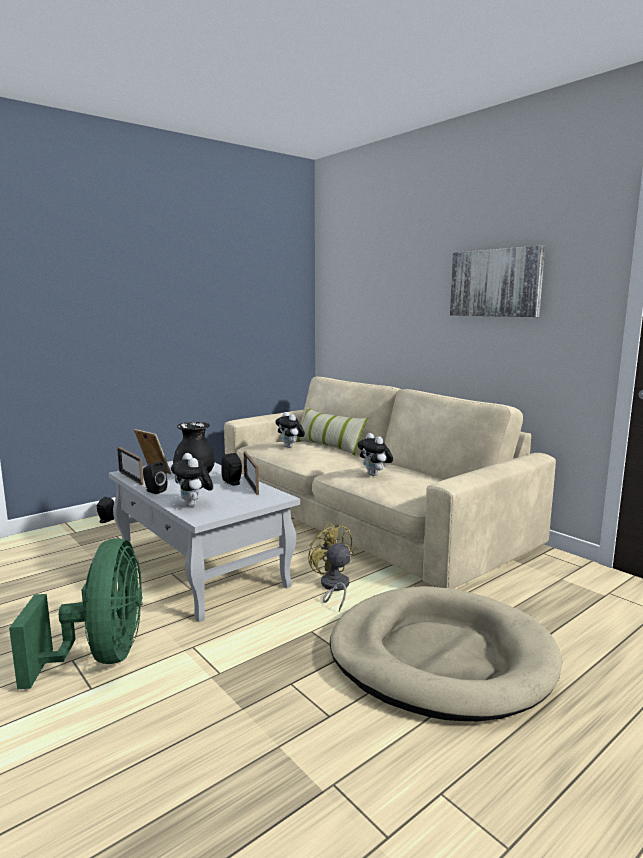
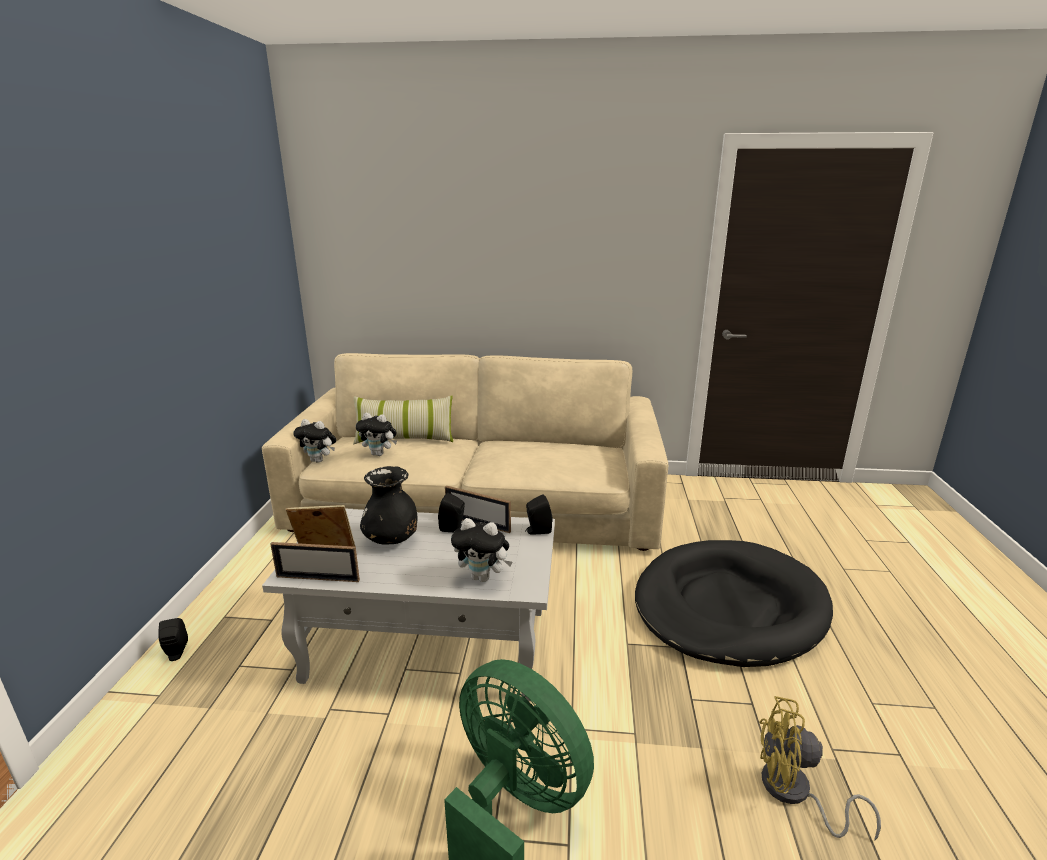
camera: 45 degrees left, 10 degrees up
black speaker [143,461,167,494] -> black speaker moved to [525,494,553,534]
yellow fan [308,523,354,611] -> yellow fan moved to [759,696,881,841]
beige dog bed [330,586,562,722] -> black dog bed [635,540,833,667]
plush toy [357,433,393,476] -> plush toy moved to [293,419,336,463]
picture [450,245,545,317] -> none

